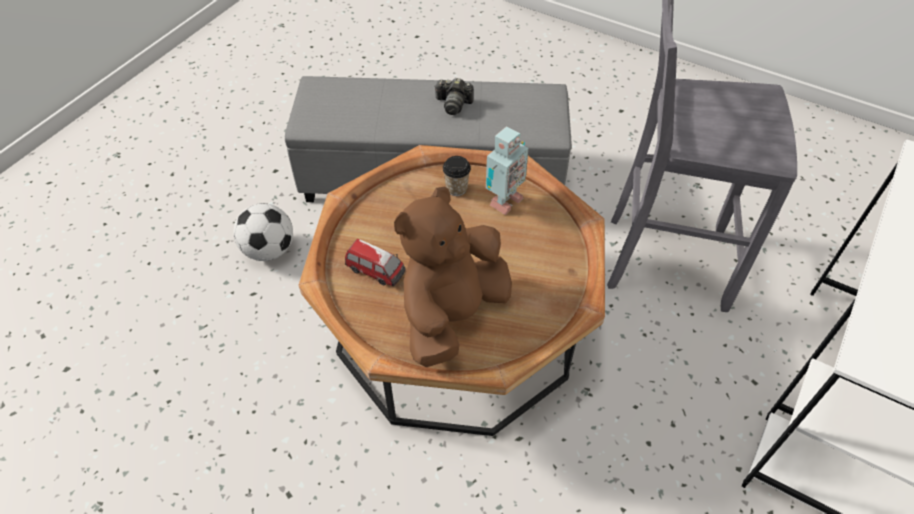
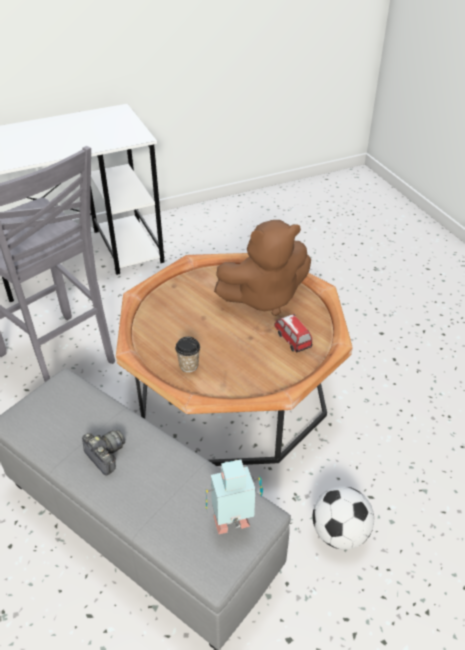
camera: 145 degrees left, 10 degrees down
toy robot [486,126,529,215] -> toy robot moved to [205,459,263,534]

